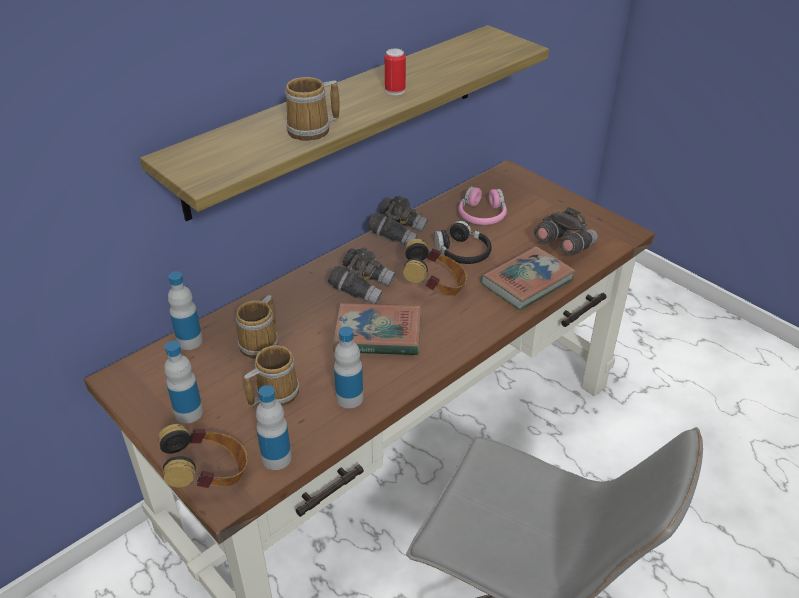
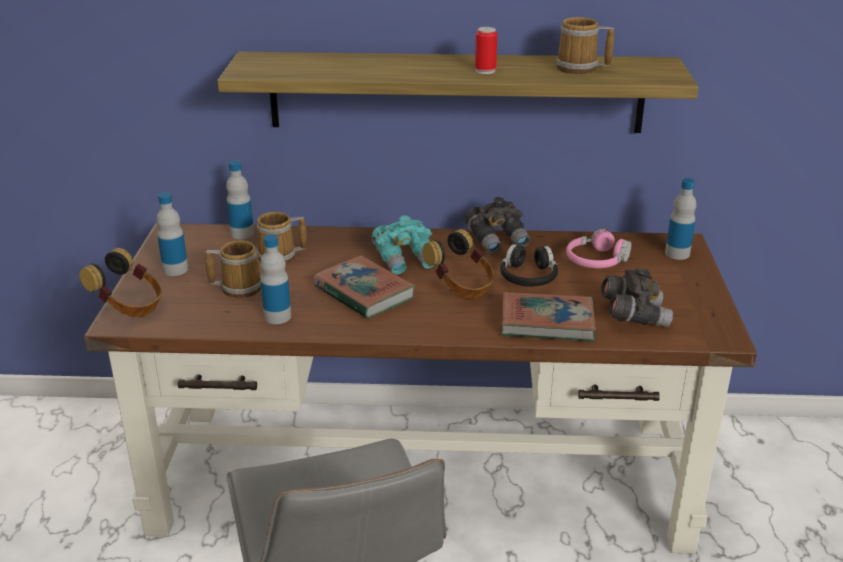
camera: 45 degrees right, 10 degrees down
bottle [256,385,292,470] -> bottle moved to [665,178,696,260]
mug [285,77,340,141] -> mug moved to [556,17,614,74]
grey binoculars [328,247,395,304] -> turquoise binoculars [372,215,434,275]

